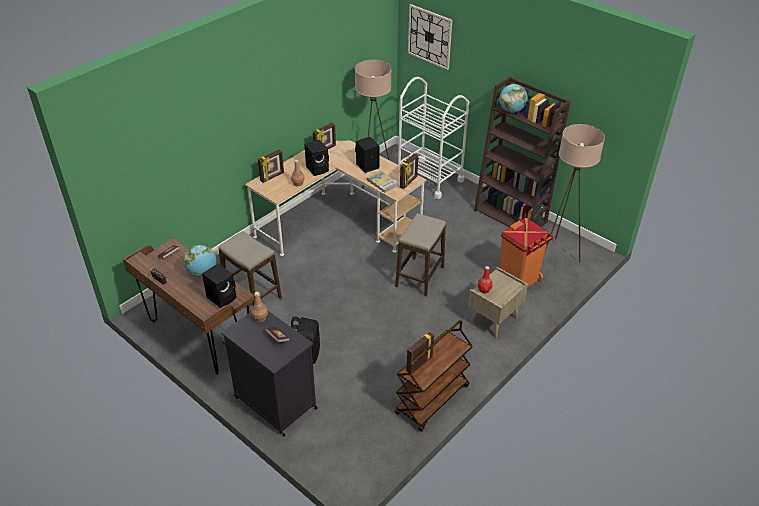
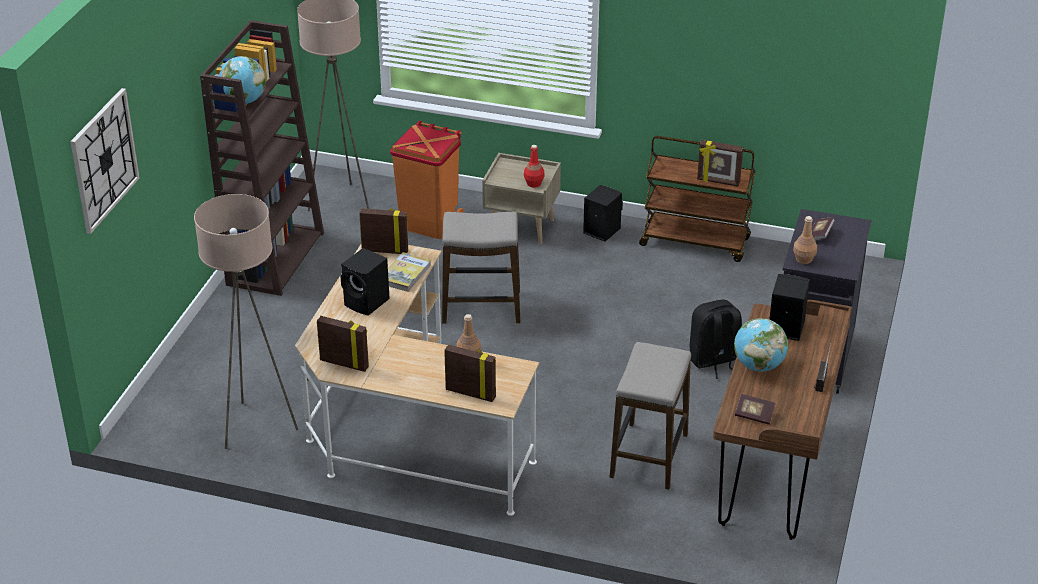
camera: 115 degrees left, 5 degrees down
black speaker [304,140,329,176] -> black speaker moved to [583,185,623,242]
white cart [398,77,469,199] -> none

